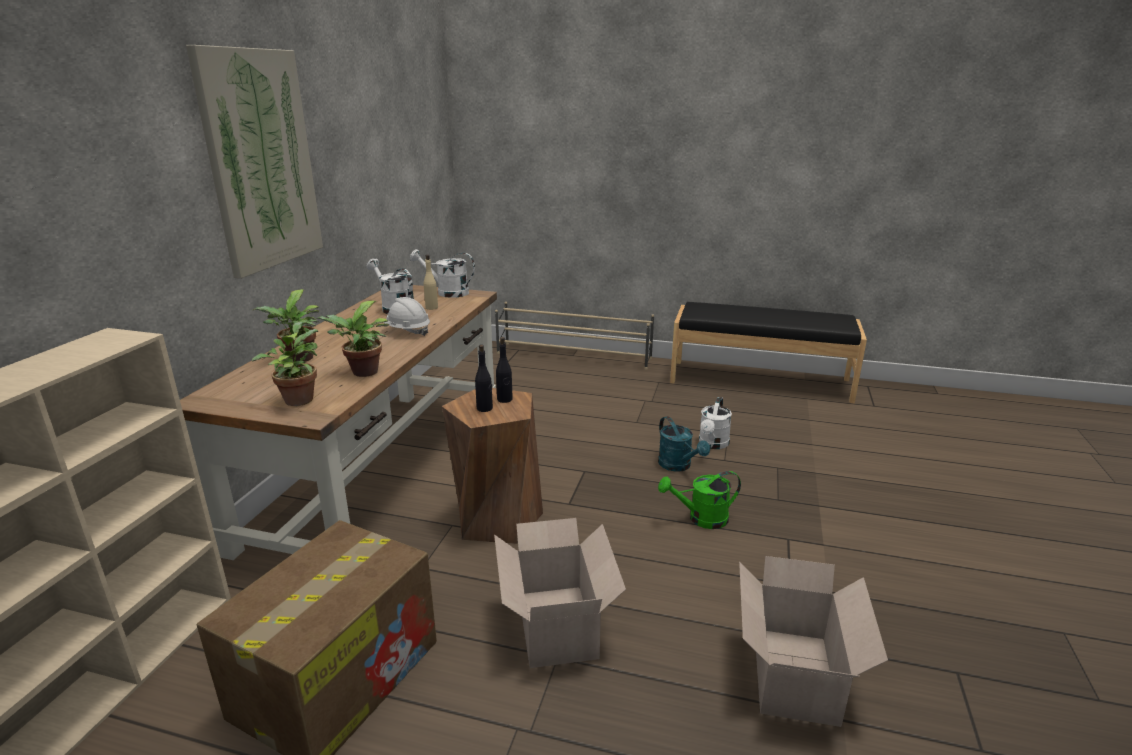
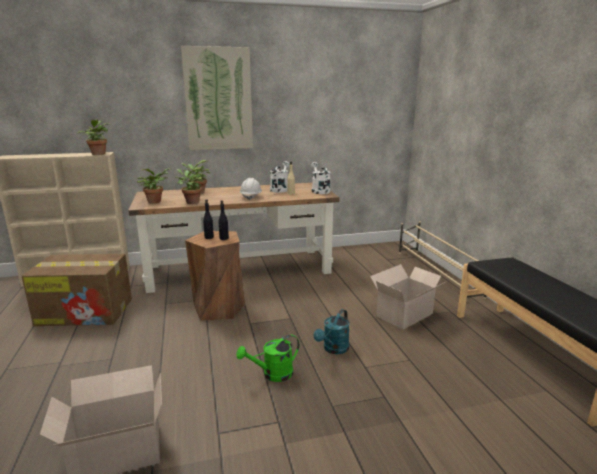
camera: 60 degrees right, 5 degrees down
cardboard box [494,518,626,668] -> cardboard box moved to [370,264,447,330]
green watering can [658,471,741,529] -> green watering can turned 75 degrees counterclockwise [237,334,299,382]
white watering can [699,397,732,449] -> none
none -> potted plant [78,119,108,155]

